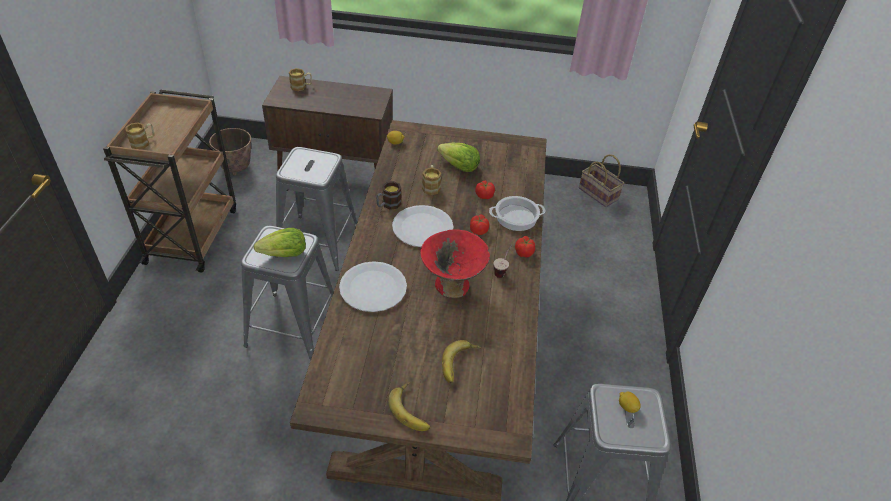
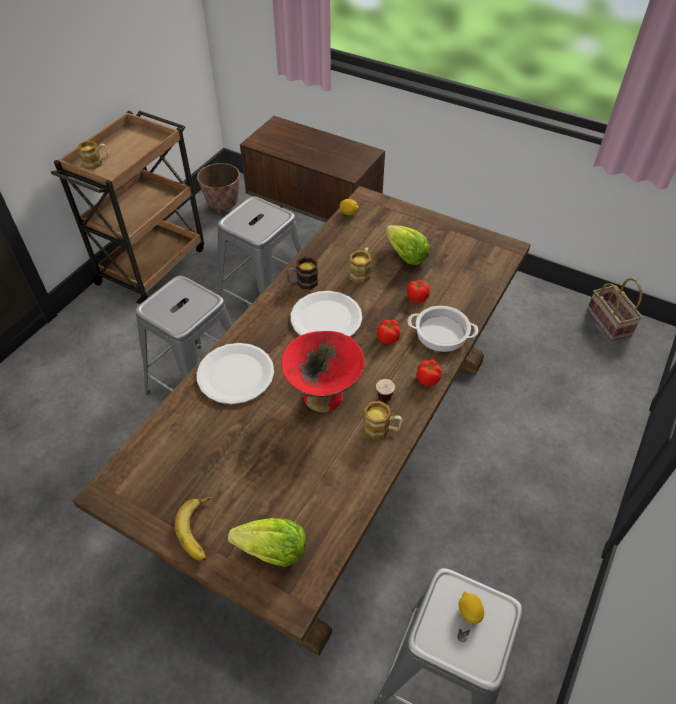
camera: 25 degrees right, 5 degrees up
lettuce [254,228,306,257] -> lettuce moved to [228,518,306,567]
mug [289,68,312,91] -> mug moved to [363,401,403,439]
banana [442,340,481,383] -> none

